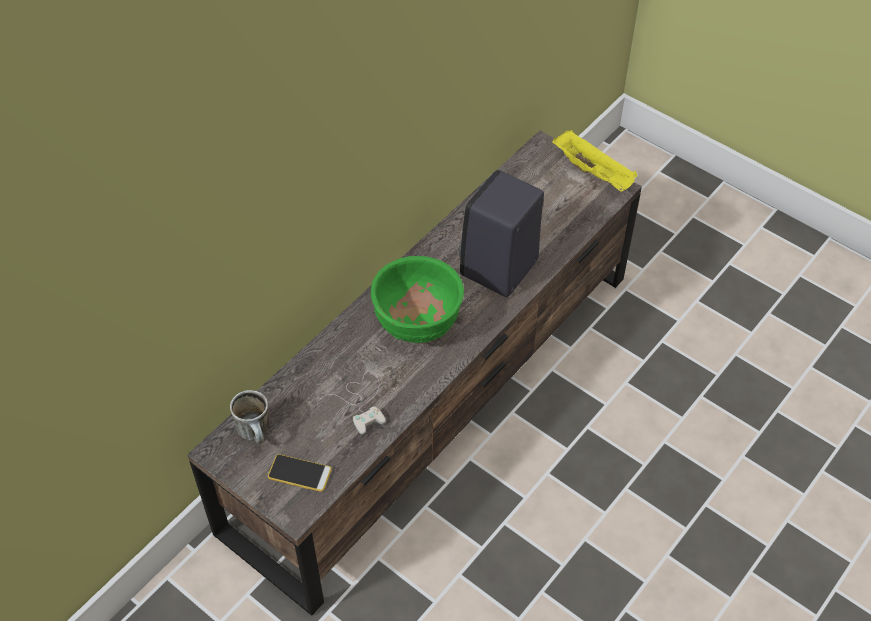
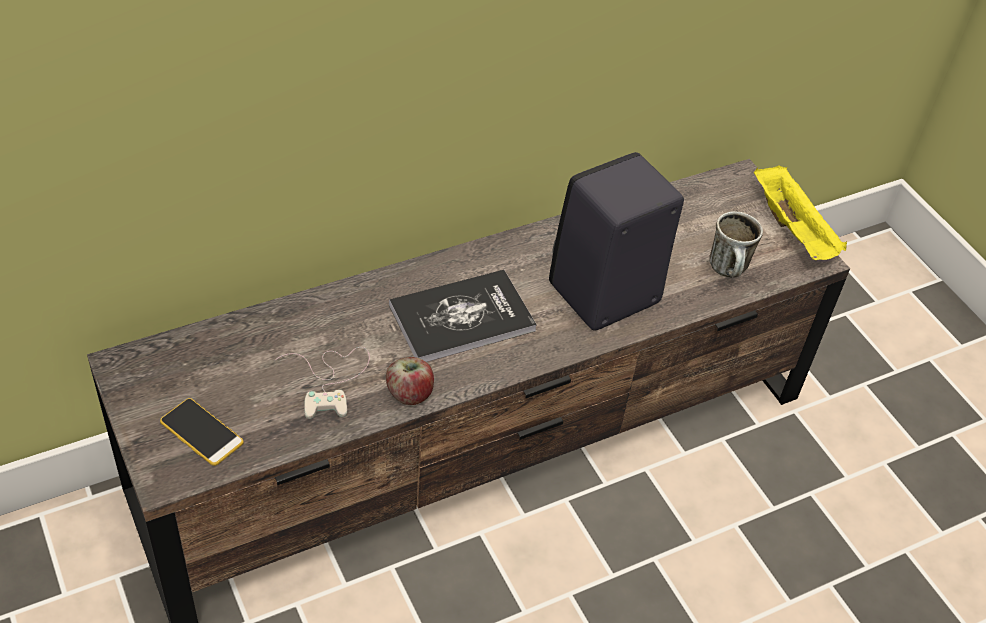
camera: 20 degrees right, 5 degrees down
mug [230,390,270,444] -> mug moved to [709,211,763,278]
green bowl [371,256,464,343] -> book [389,270,537,362]
none -> apple [386,357,434,405]

